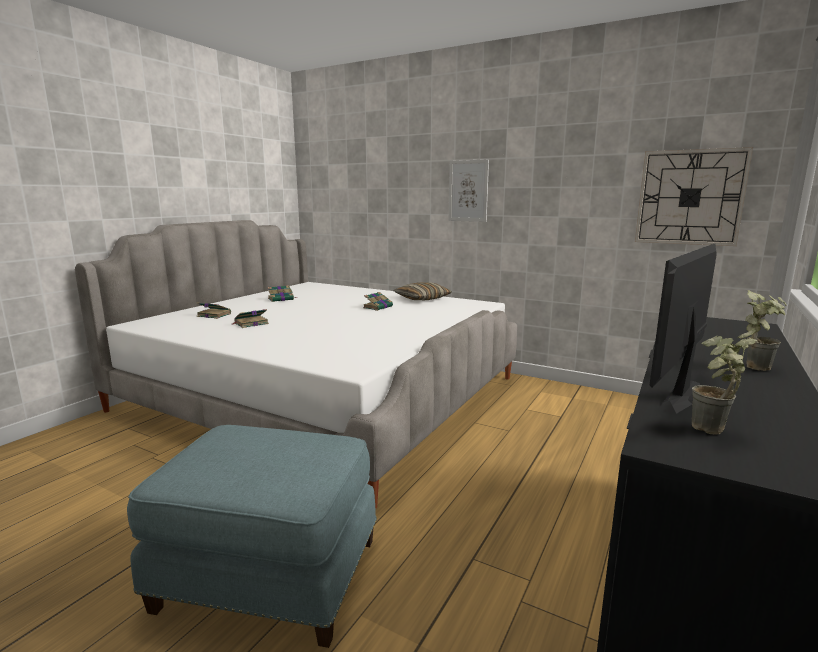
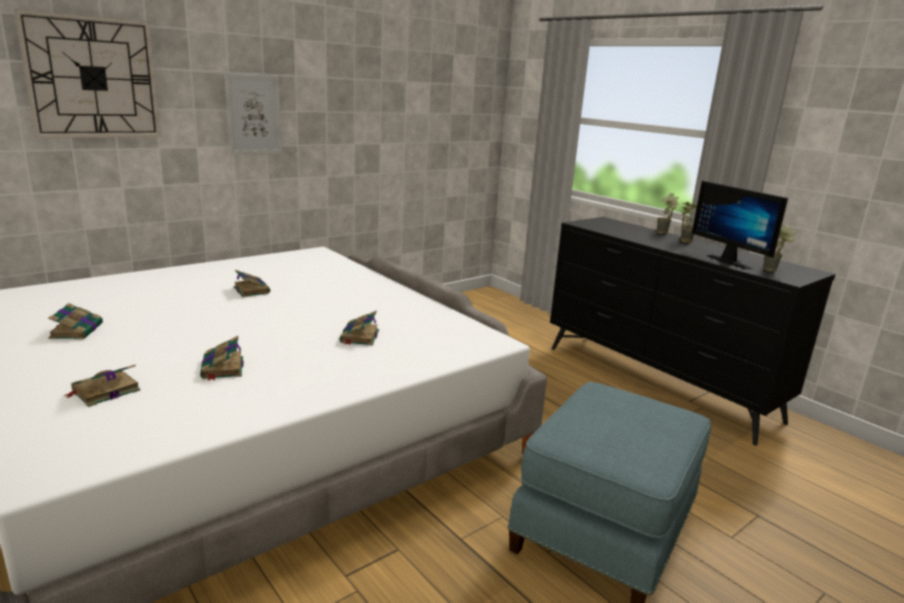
camera: 70 degrees left, 5 degrees up
pillow [394,282,452,300] -> none
wall clock [635,147,753,246] -> wall clock moved to [14,9,161,138]
none -> book [340,311,379,346]
none -> potted plant [657,193,679,234]

